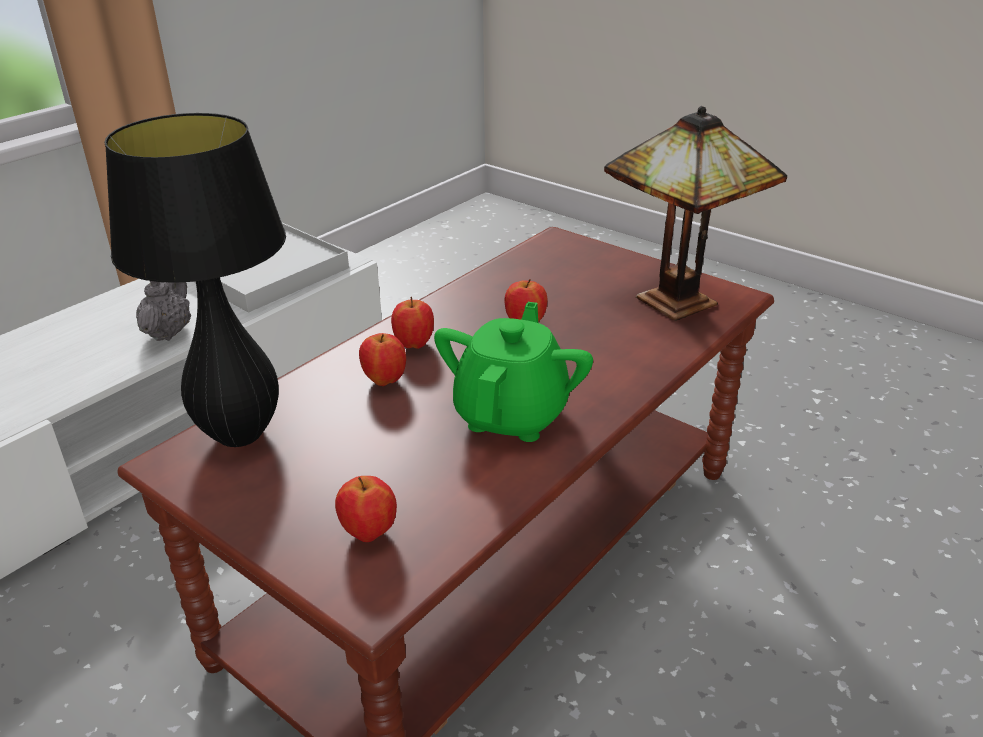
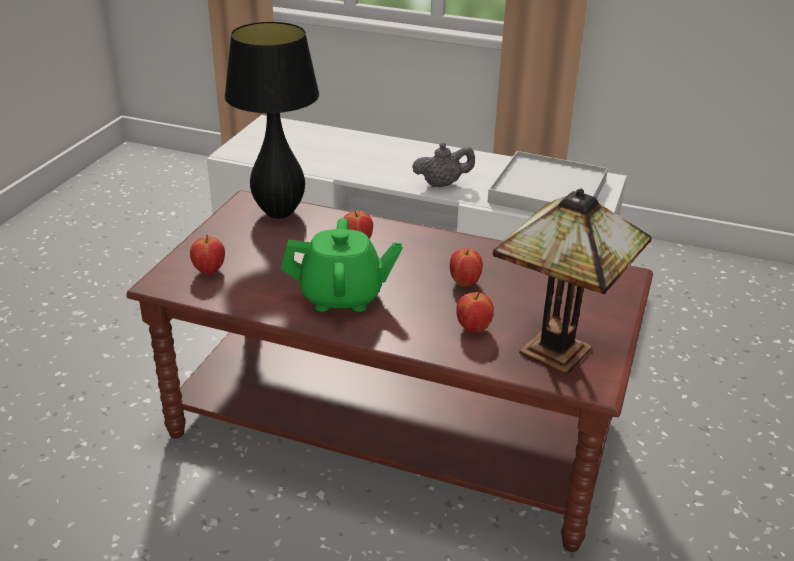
camera: 70 degrees right, 0 degrees up
apple [391,297,434,349] -> apple moved to [456,292,494,333]

